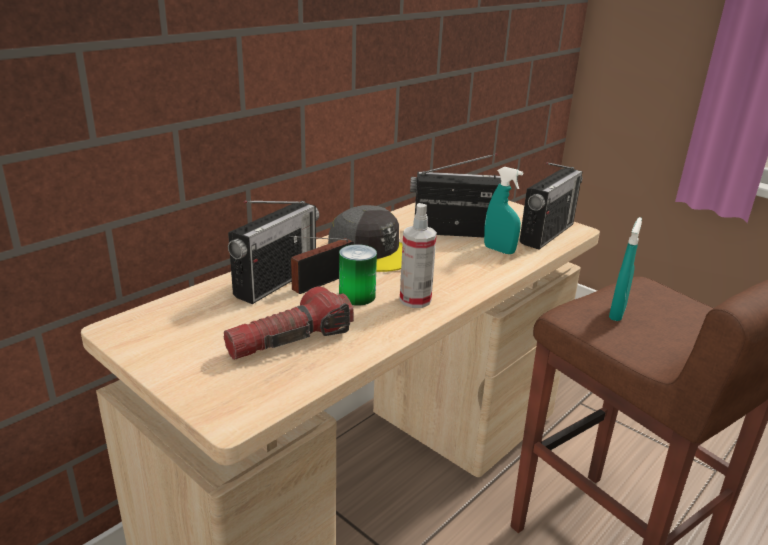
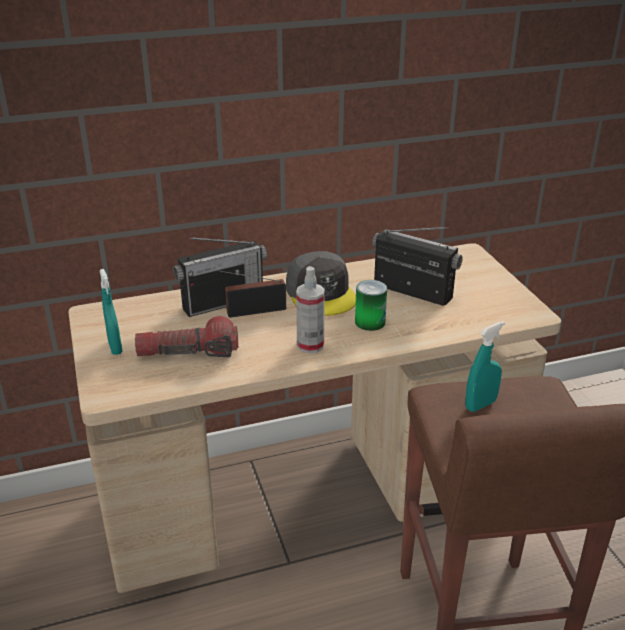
camera: 30 degrees right, 5 degrees up
can [339,244,377,306] -> can moved to [355,280,387,331]
turquoise spray bottle [484,167,524,254] -> turquoise spray bottle moved to [100,269,122,355]
radio [519,162,583,249] -> none

